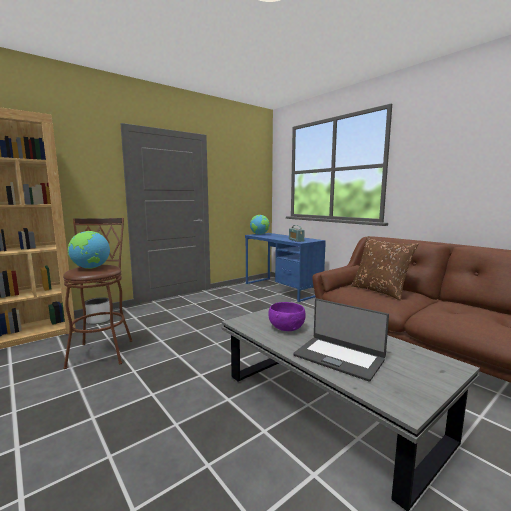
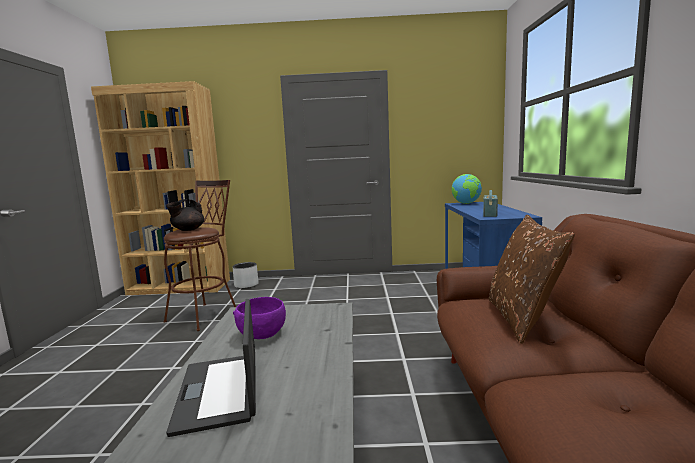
camera: 40 degrees right, 0 degrees up
globe [68,231,110,269] -> black teapot [166,199,204,231]

